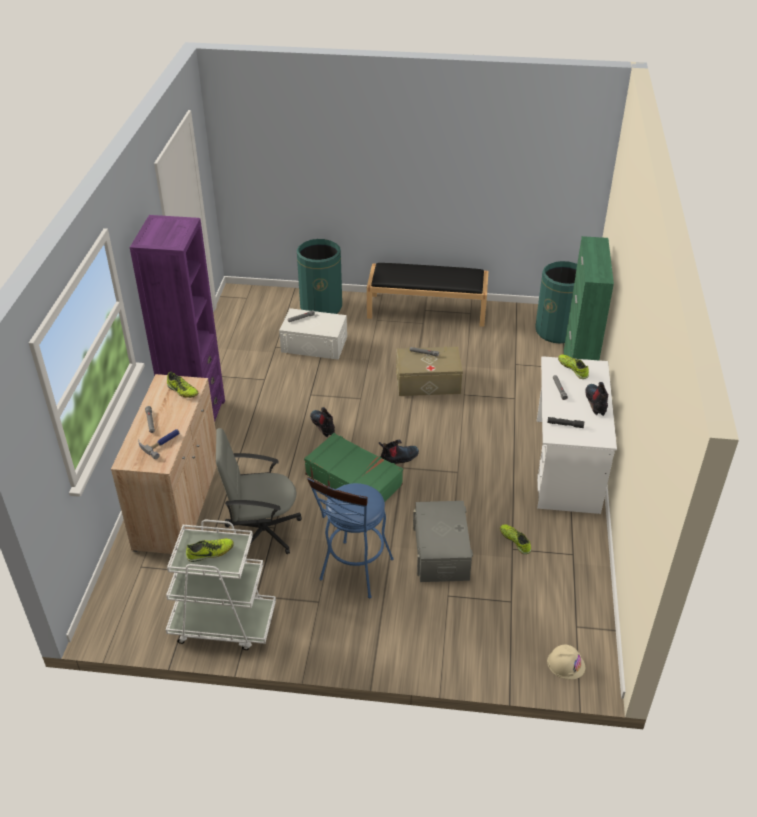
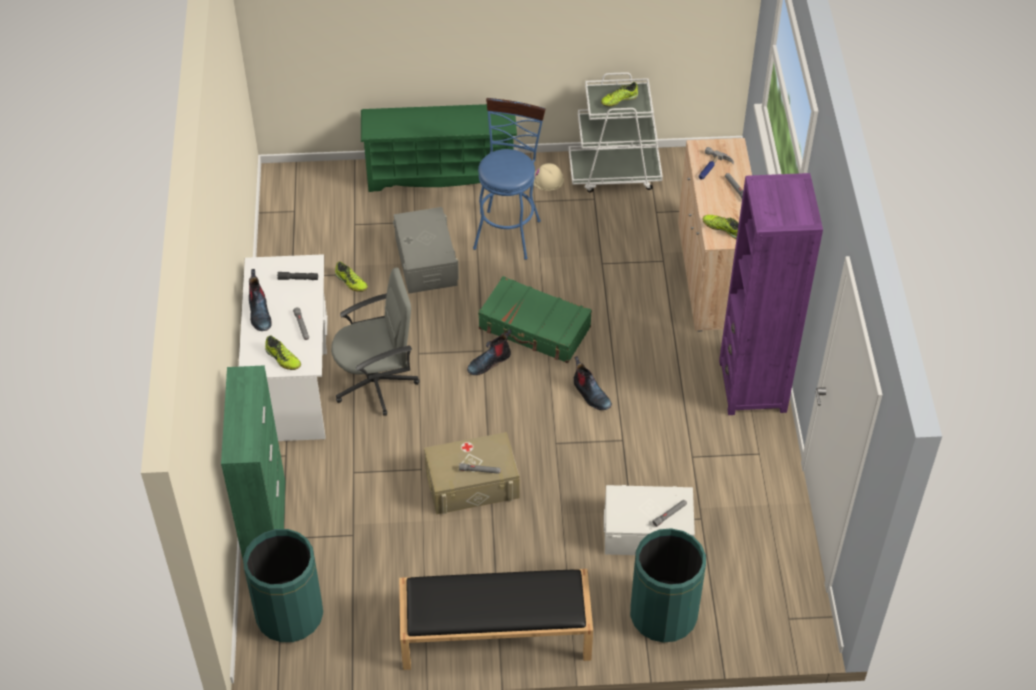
camera: 170 degrees right, 10 degrees up
grey office chair [216,428,302,554] -> grey office chair moved to [331,268,420,416]
beige hard hat [547,645,585,680] -> beige hard hat moved to [534,163,564,191]
none -> green shoe rack [361,104,517,192]

